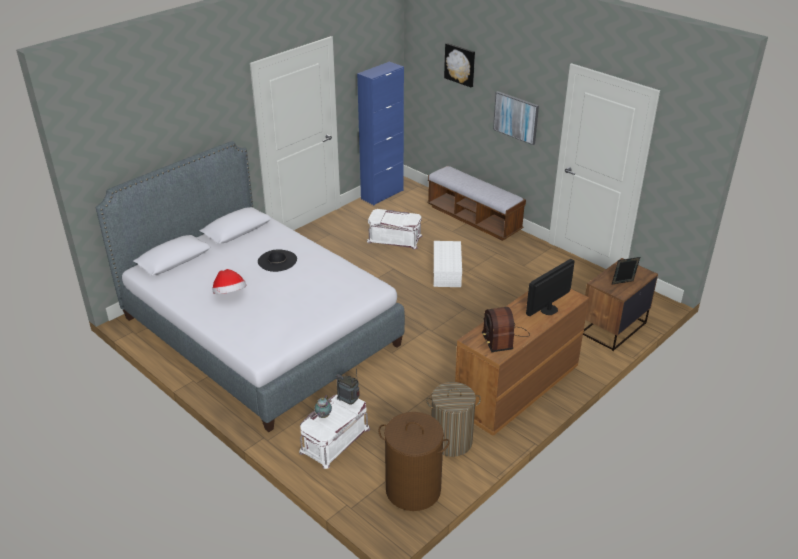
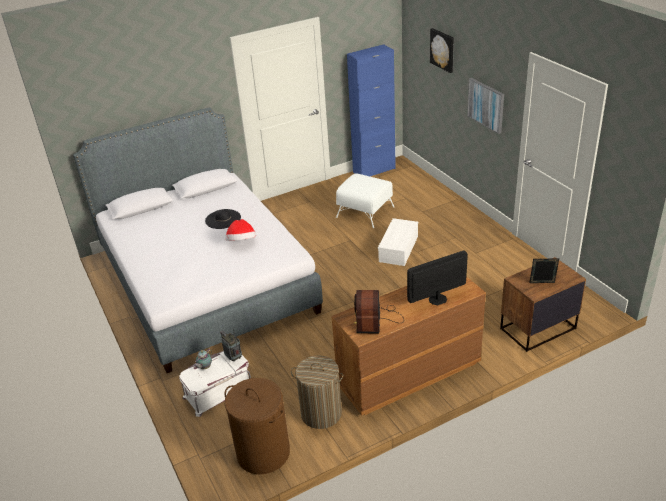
camera: 20 degrees right, 0 degrees up
hat [212,269,246,294] -> hat moved to [226,219,256,241]
white storage box [367,209,423,250] -> white ottoman [336,173,394,228]
bench [427,166,526,241] -> none

